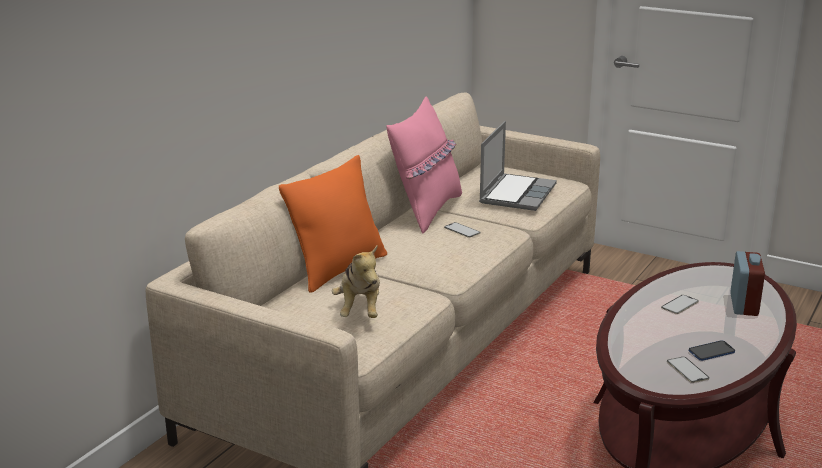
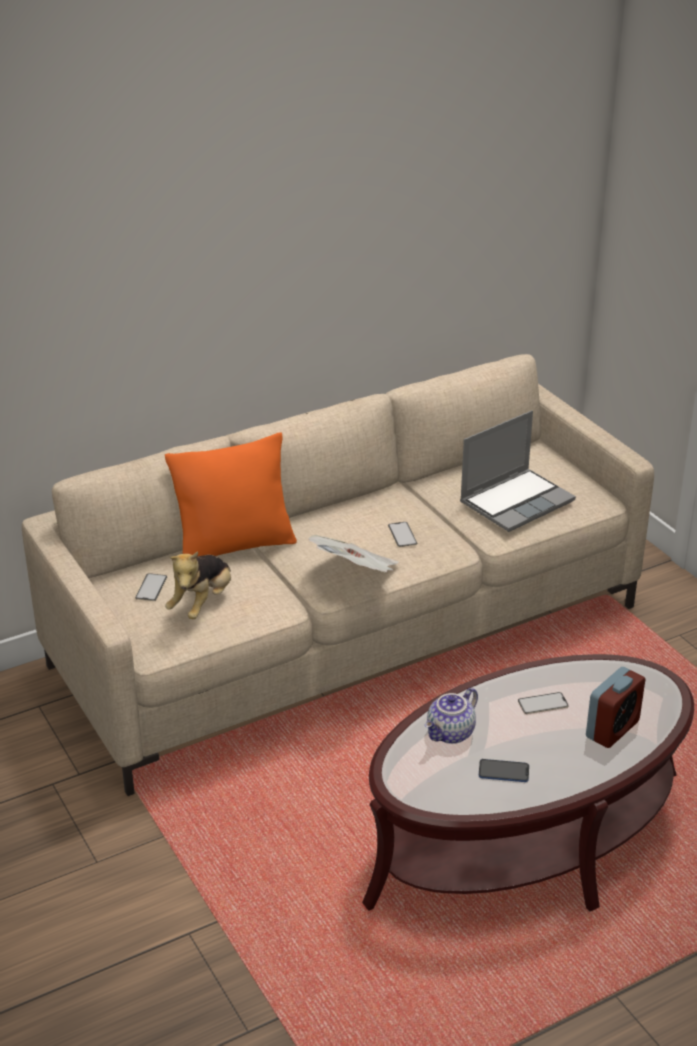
camera: 30 degrees right, 10 degrees up
pink pillow [387,97,462,234] -> none
phone [667,357,710,383] -> phone moved to [135,573,167,601]
none -> newspaper [308,535,399,573]
none -> teapot [425,687,478,744]

